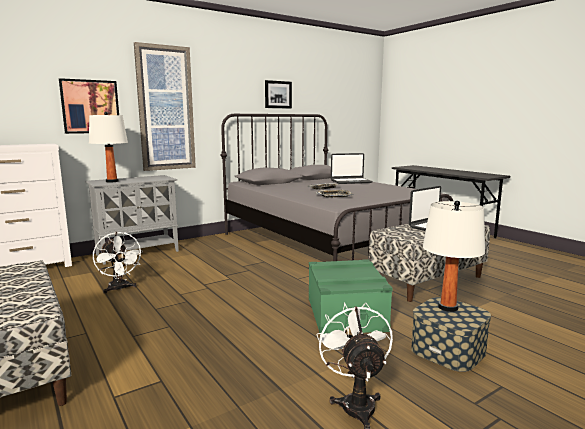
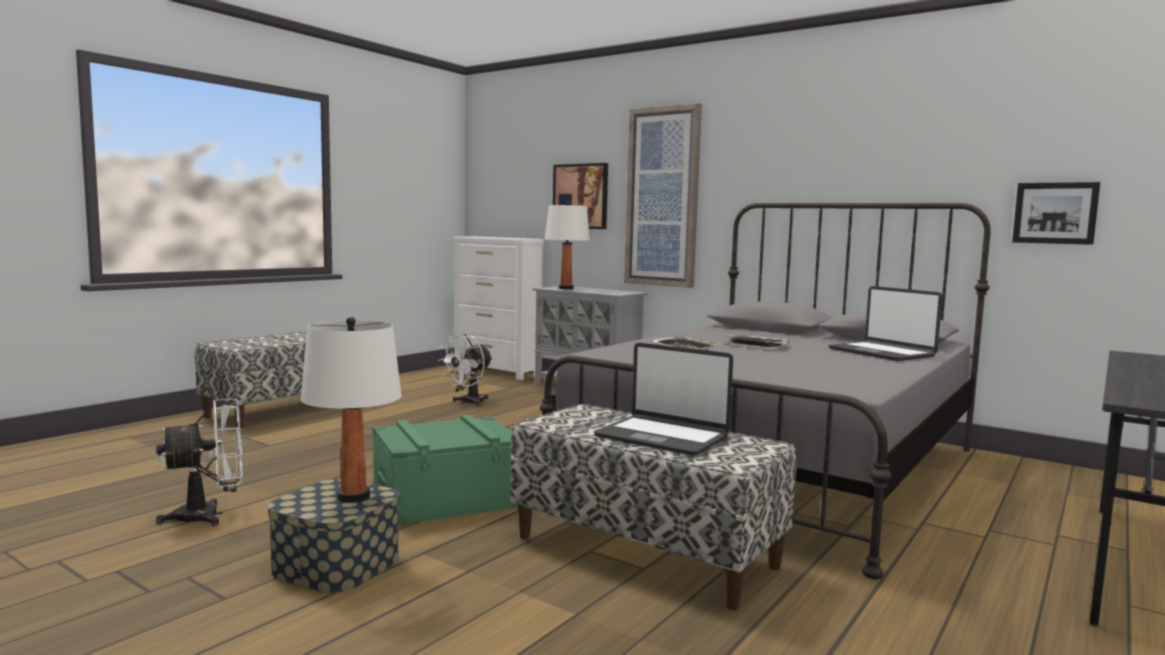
camera: 70 degrees right, 5 degrees down
picture [265,80,292,109] -> picture moved to [1012,182,1100,245]

